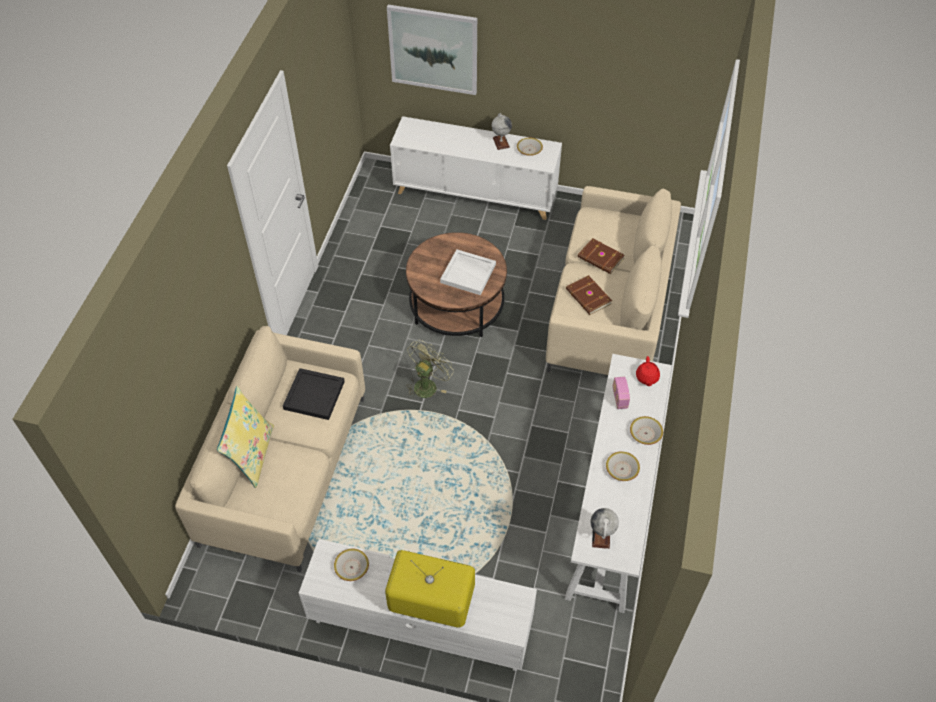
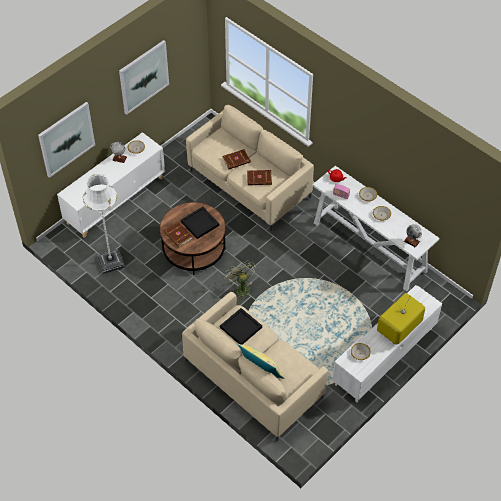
camera: 60 degrees left, 0 degrees up
white tray [440,249,496,295] -> black tray [181,206,220,239]
none -> white floor lamp [83,174,125,274]
none -> picture [119,40,169,115]
none -> brown book [163,222,192,247]

